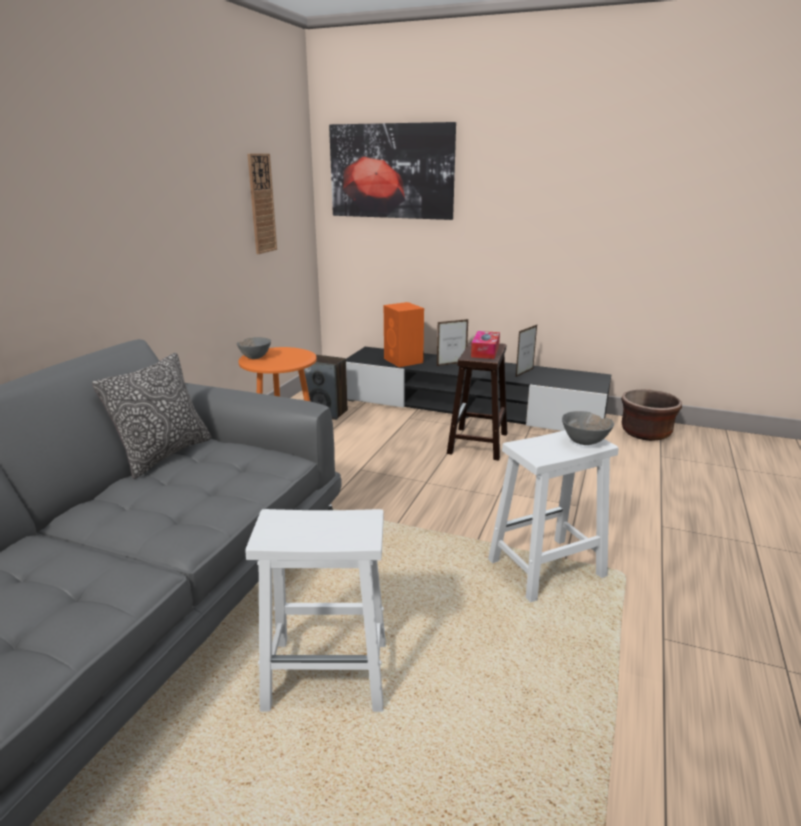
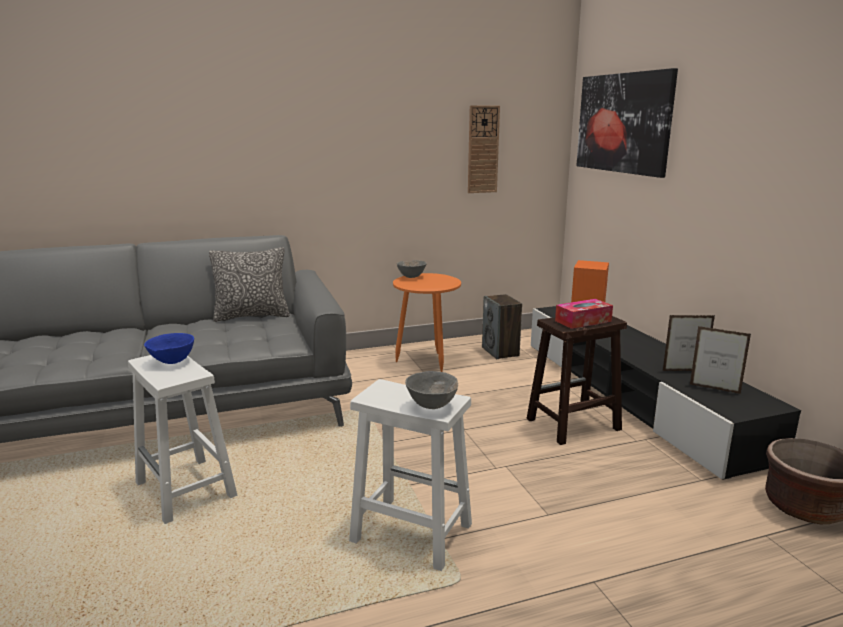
camera: 50 degrees right, 5 degrees down
picture frame [437,319,469,366] -> picture frame moved to [690,326,751,394]
none -> blue bowl [144,333,194,364]

